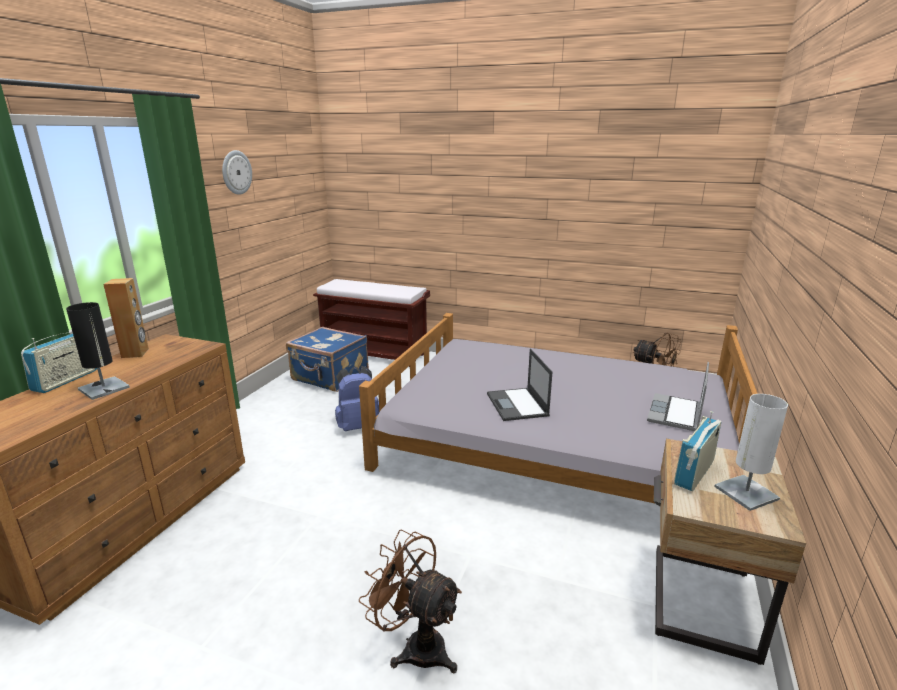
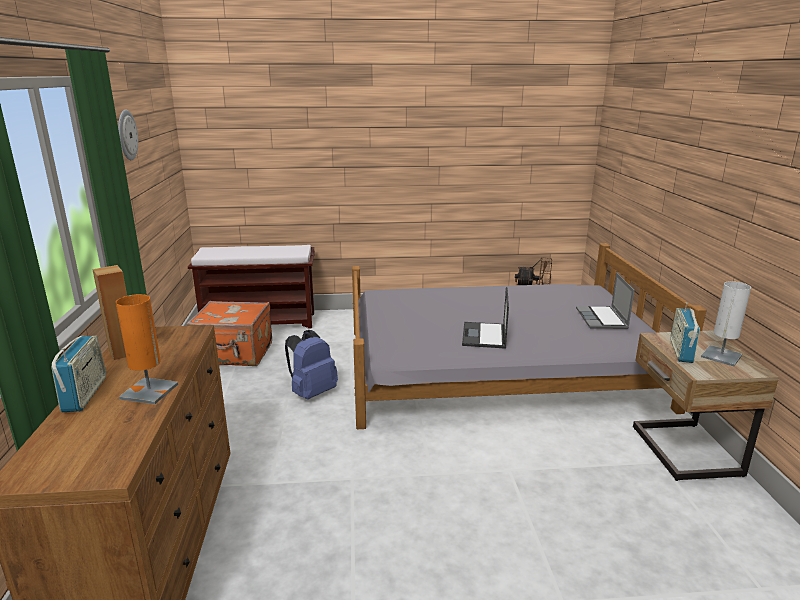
camera: 25 degrees left, 0 degrees up
black table lamp [66,302,130,400] -> orange table lamp [116,294,178,404]
blue suitcase [286,327,369,392] -> orange suitcase [187,301,272,366]
brown fan [359,529,462,674] -> none
laptop [487,349,552,421] -> laptop turned 45 degrees clockwise [462,287,509,349]

